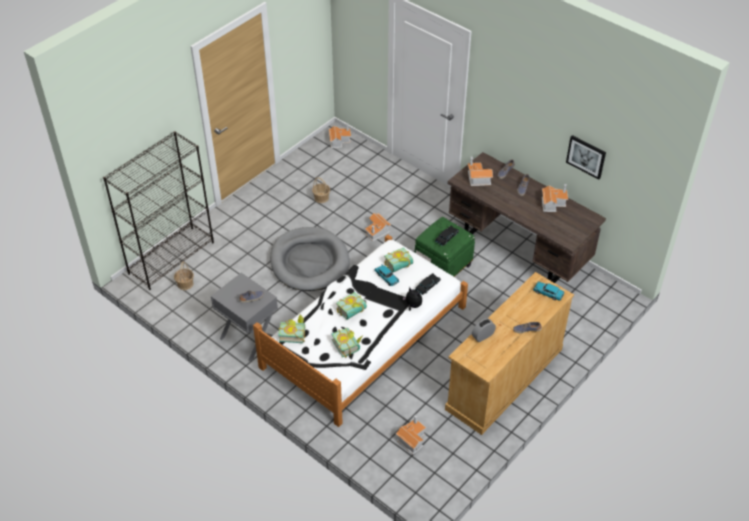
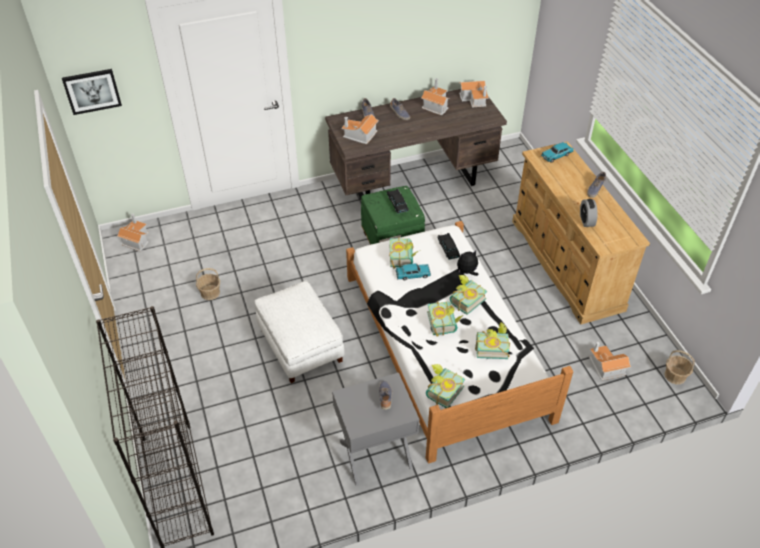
camera: 60 degrees left, 0 degrees up
basket [174,262,194,290] -> basket moved to [664,350,695,385]
grey dog bed [270,227,350,291] -> white ottoman [254,280,344,383]
toy house [365,213,391,241] -> toy house moved to [459,81,489,107]
picture [566,135,606,180] -> picture moved to [62,69,122,115]
none -> book [450,275,487,315]

